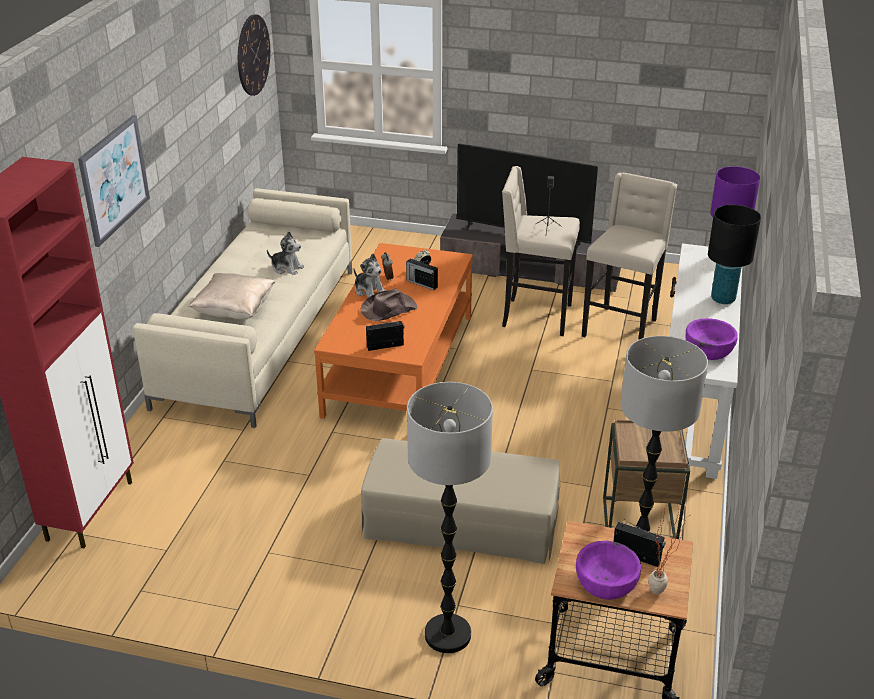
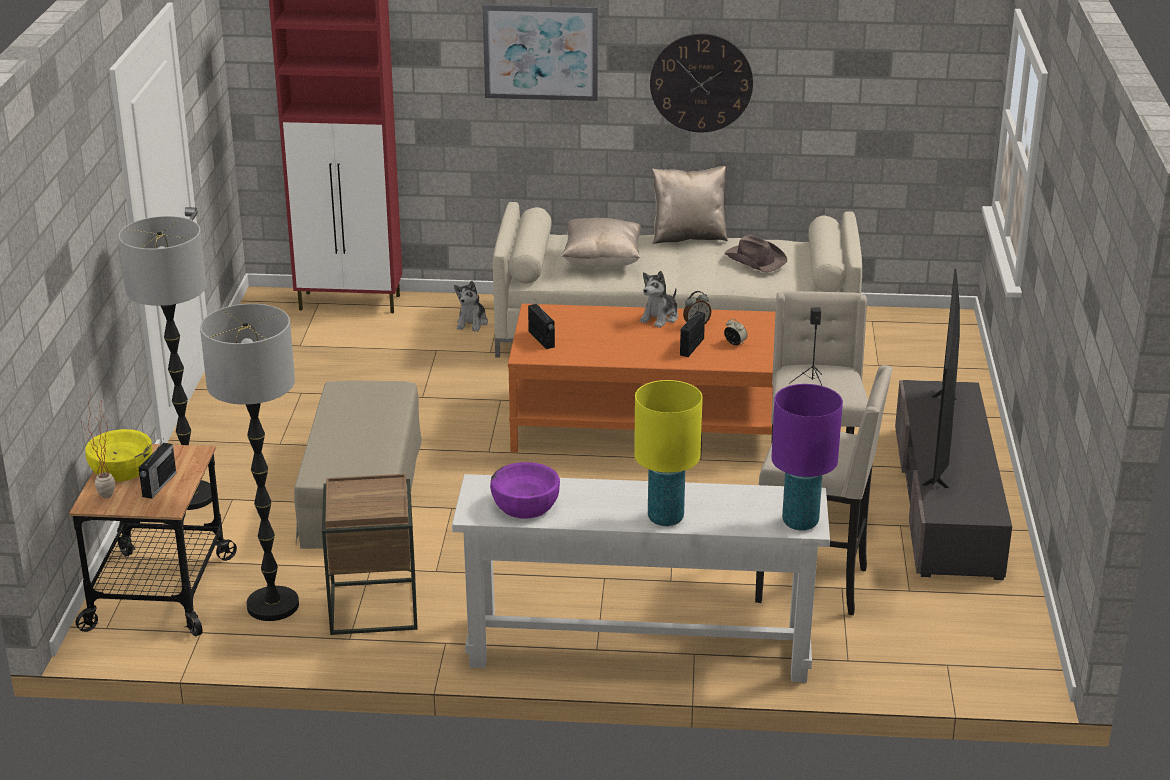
camera: 80 degrees right, 5 degrees down
wall clock [238,14,270,96] -> wall clock moved to [650,33,753,133]
plush toy [267,231,304,275] -> plush toy moved to [454,281,488,332]
brown hat [361,289,417,321] -> brown hat moved to [724,235,787,273]
purple bowl [576,541,641,600] -> yellow bowl [85,429,153,482]
black table lamp [708,205,761,304] -> yellow table lamp [634,380,703,526]
none -> beige pillow [652,166,728,244]

